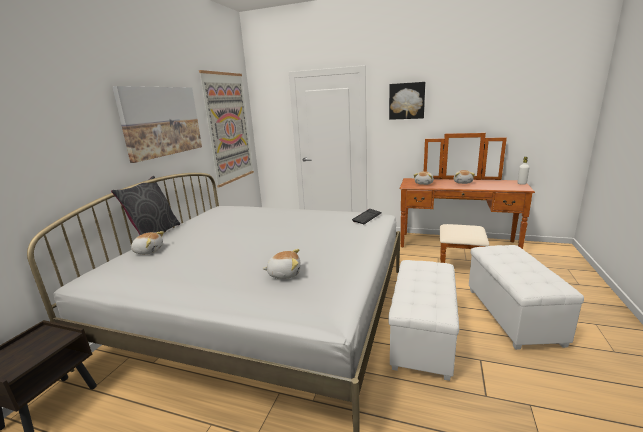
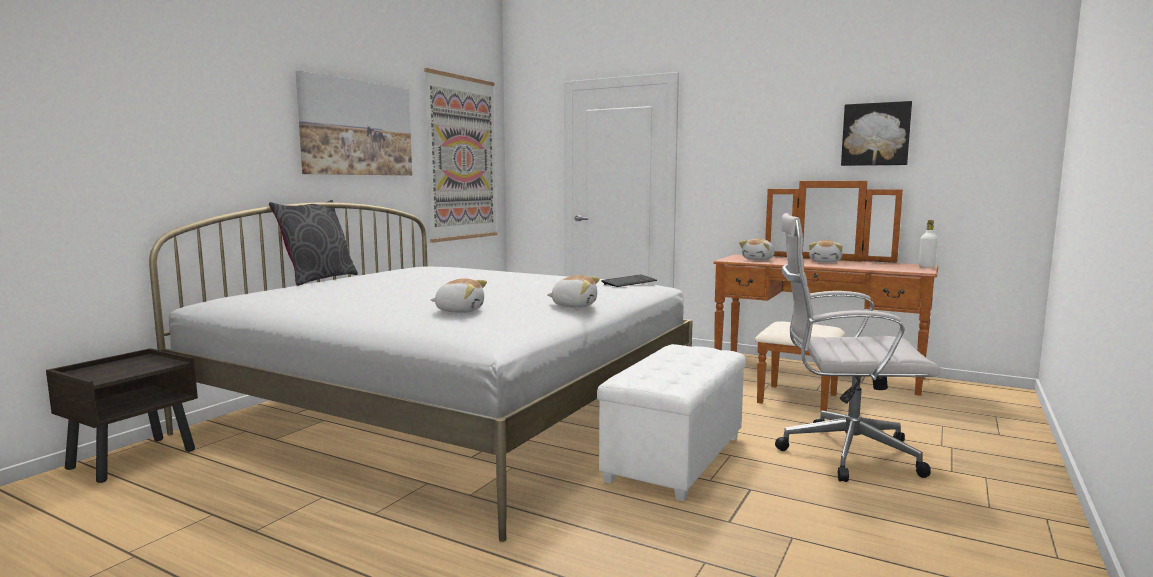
camera: 10 degrees right, 10 degrees down
plush toy [131,231,164,254] -> plush toy moved to [547,275,600,308]
picture [389,82,425,120] -> picture moved to [841,101,912,166]
white ottoman [469,245,584,350] -> white office chair [775,213,941,482]

